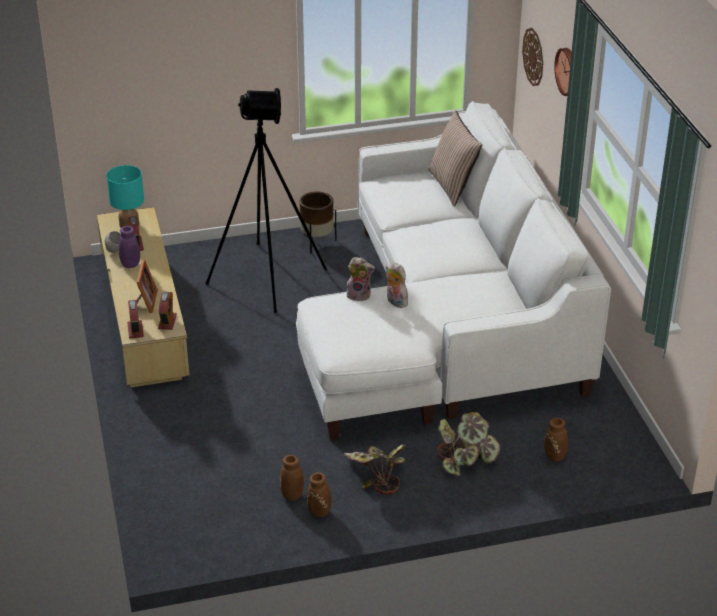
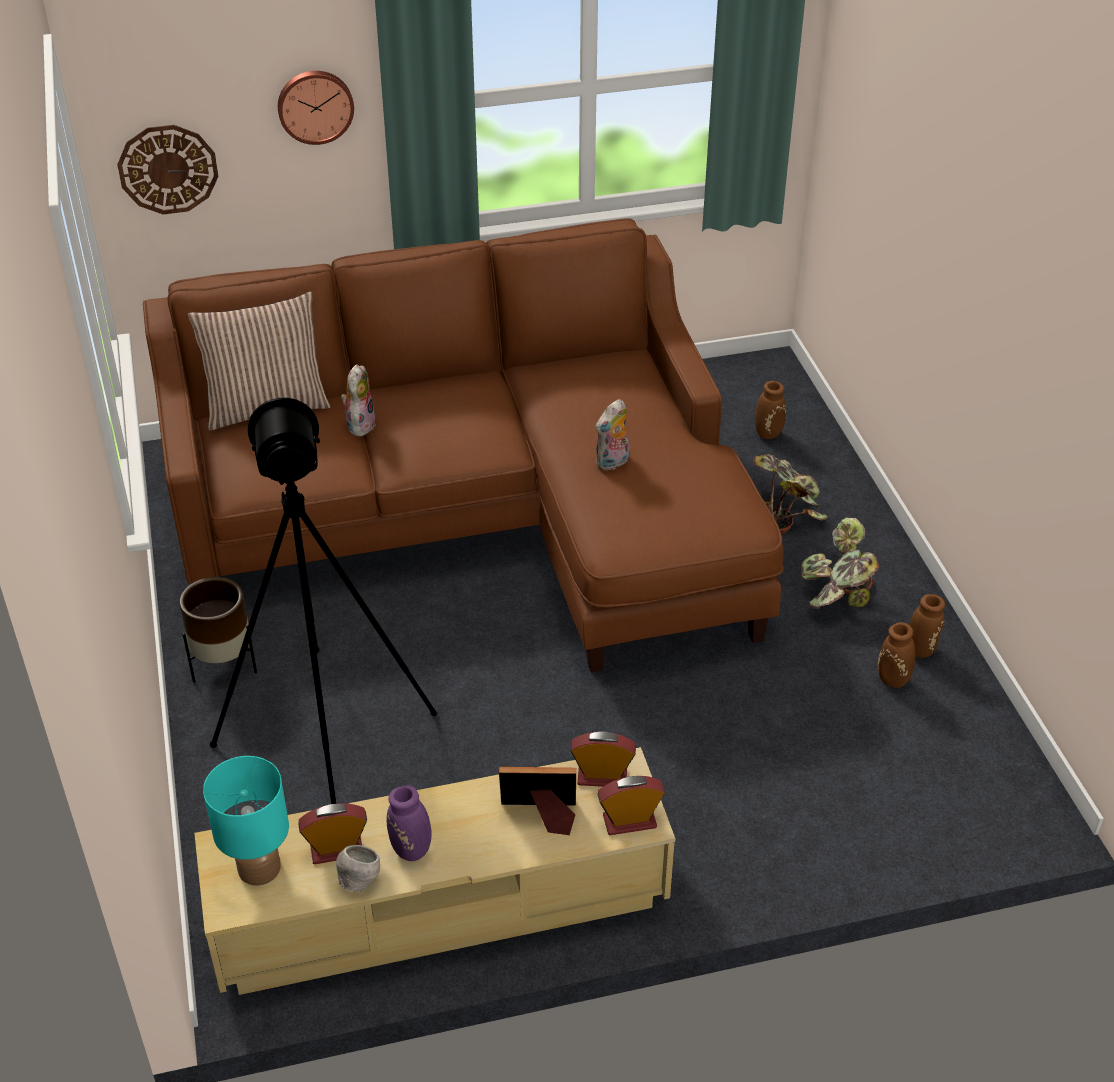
camera: 90 degrees left, 5 degrees up
white sofa [296,101,611,440] -> brown sofa [143,218,784,672]
plush toy [347,257,375,301] -> plush toy moved to [341,364,375,437]

